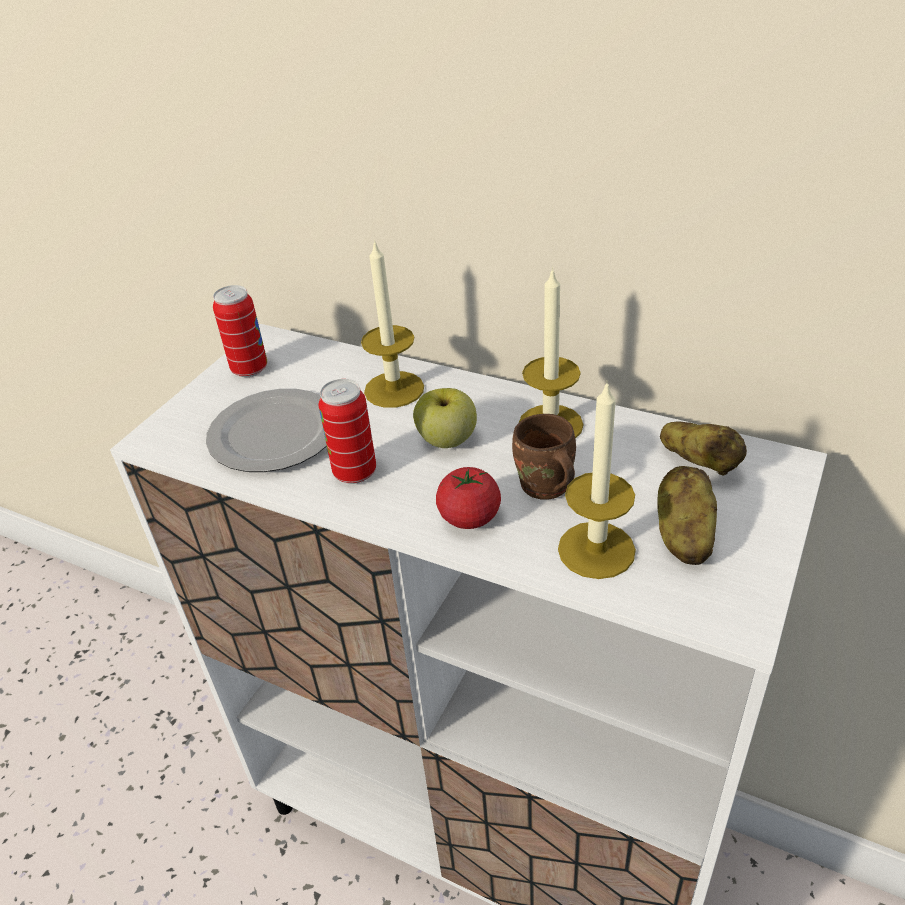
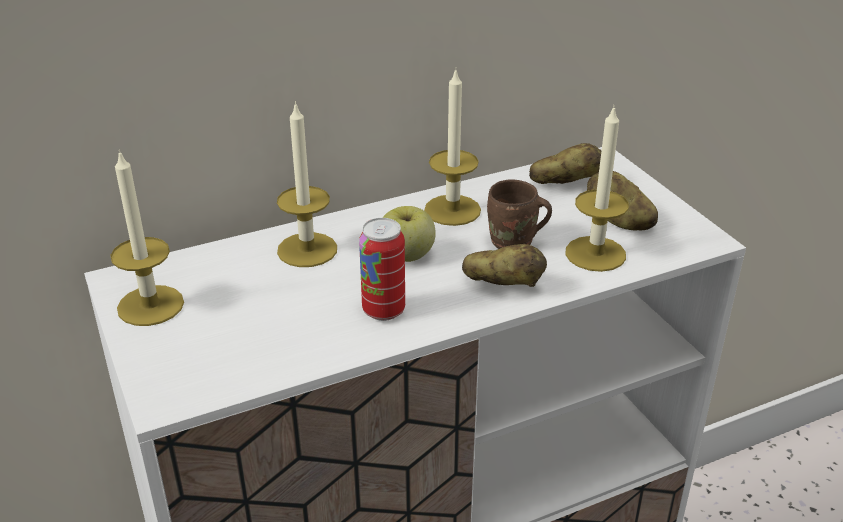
camera: 55 degrees left, 5 degrees down
plate [206,389,327,472] -> none
can [213,285,267,377] -> candle [110,150,184,326]
tomato [436,467,501,529] -> potato [462,244,547,287]

